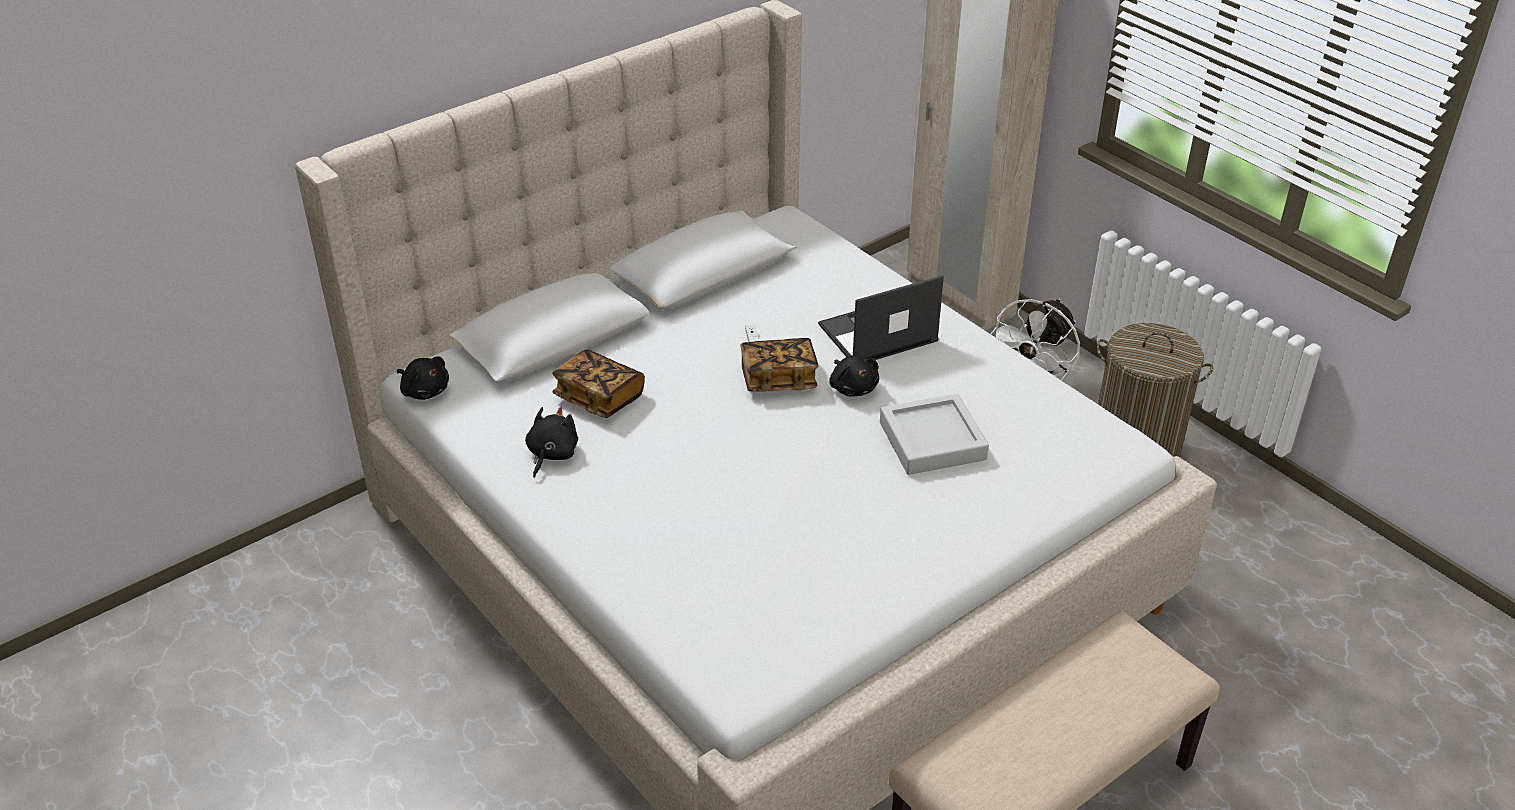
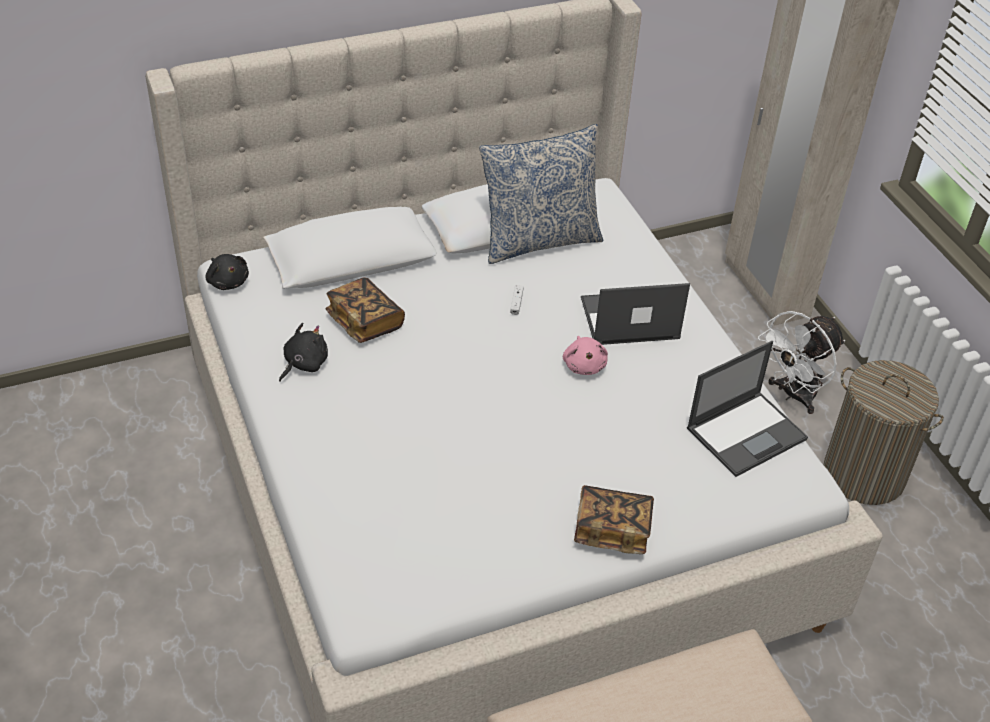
camera: 15 degrees right, 5 degrees up
book [740,338,818,392] -> book moved to [574,485,654,554]
black plush toy [829,355,879,396] -> pink plush toy [563,336,608,375]
grey tray [880,394,989,475] -> none
none -> pillow [479,124,604,264]
none -> laptop [687,341,808,477]

